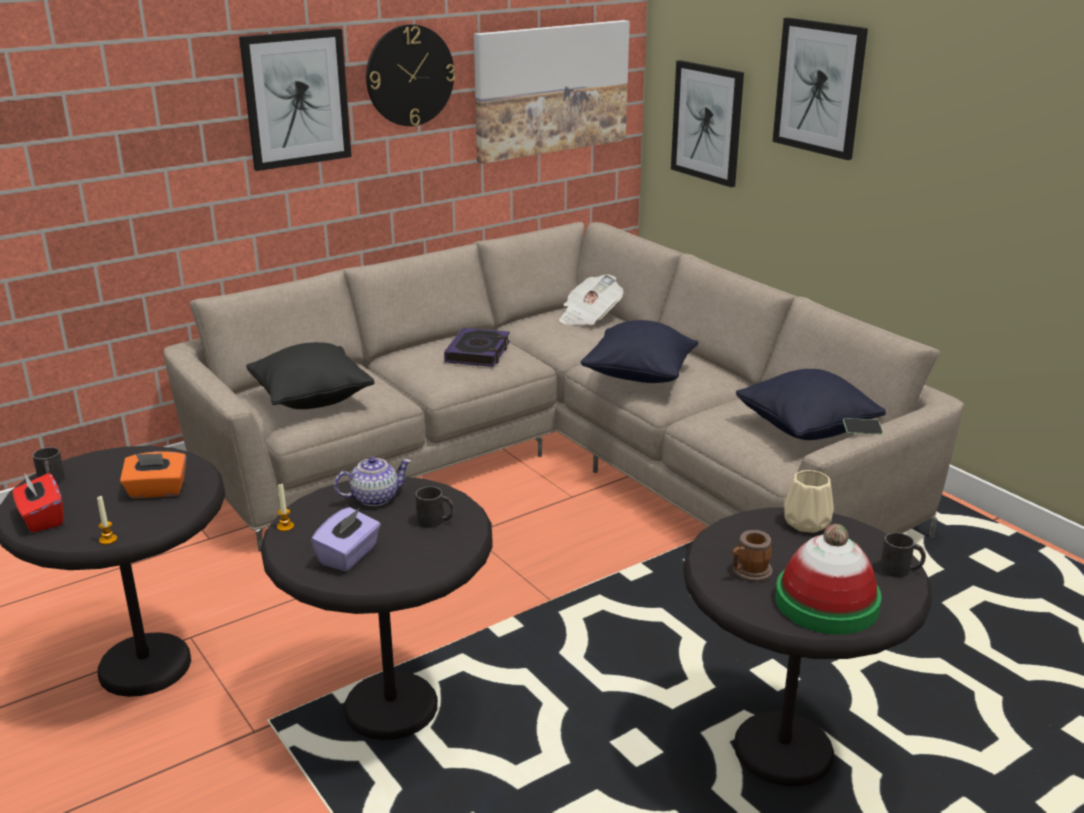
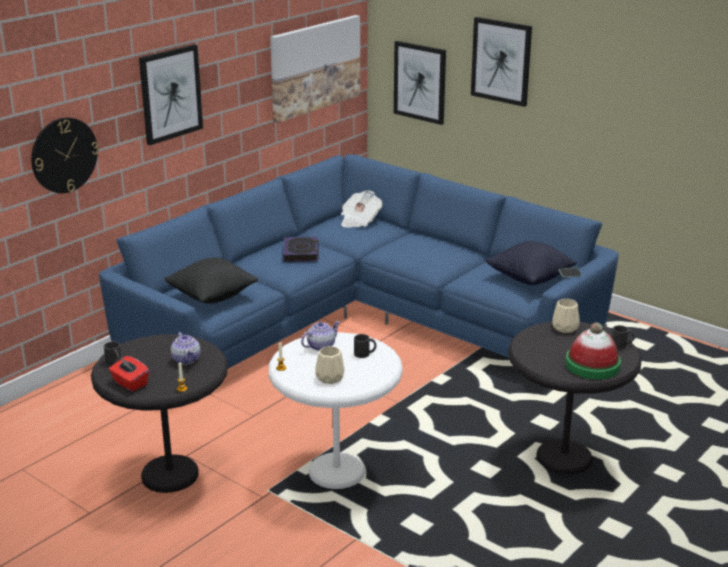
camera: 15 degrees left, 0 degrees up
orange tissue box [120,452,186,498] -> teapot [171,332,201,365]
beige sofa [164,222,964,552] -> blue sofa [99,154,619,369]
black side table [261,477,493,740] -> white side table [269,332,403,489]
purple tissue box [311,507,381,571] -> beige vase [316,346,345,384]
wall clock [366,24,456,126] -> wall clock moved to [31,117,99,193]
black pillow [581,320,698,383] -> none
mug [732,530,773,582] -> none

